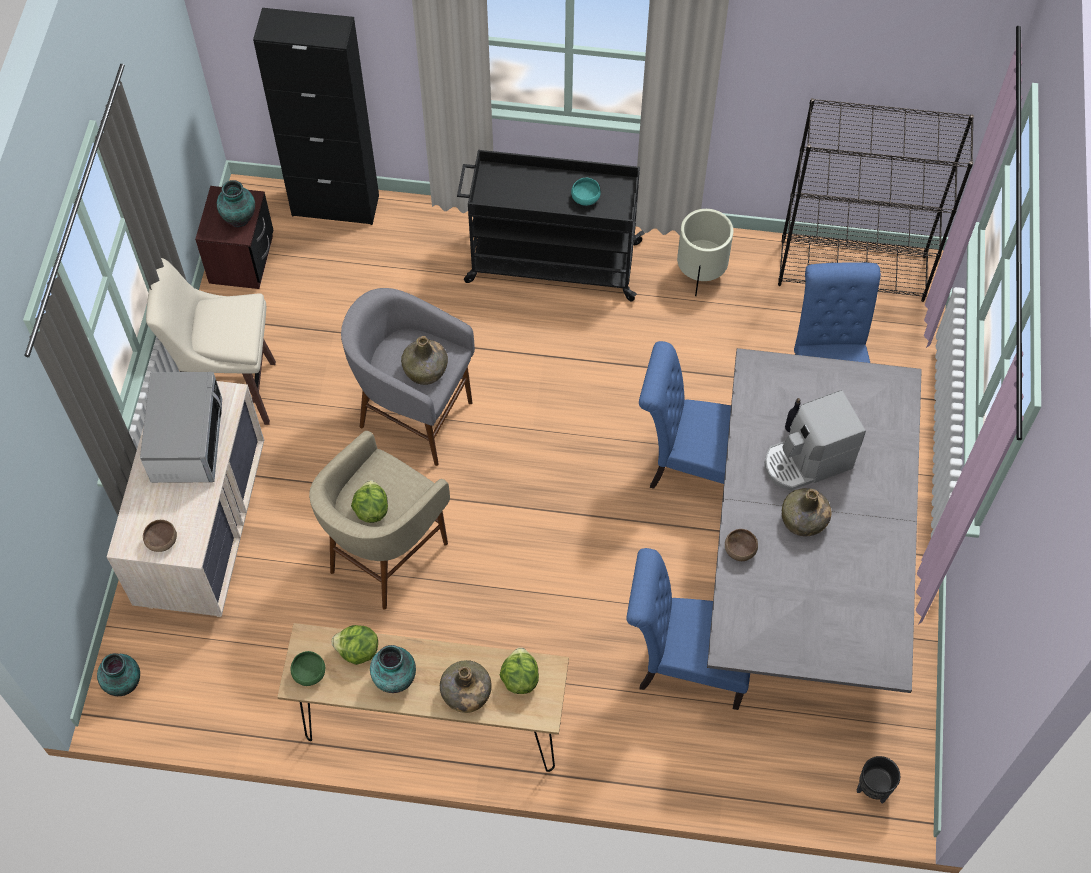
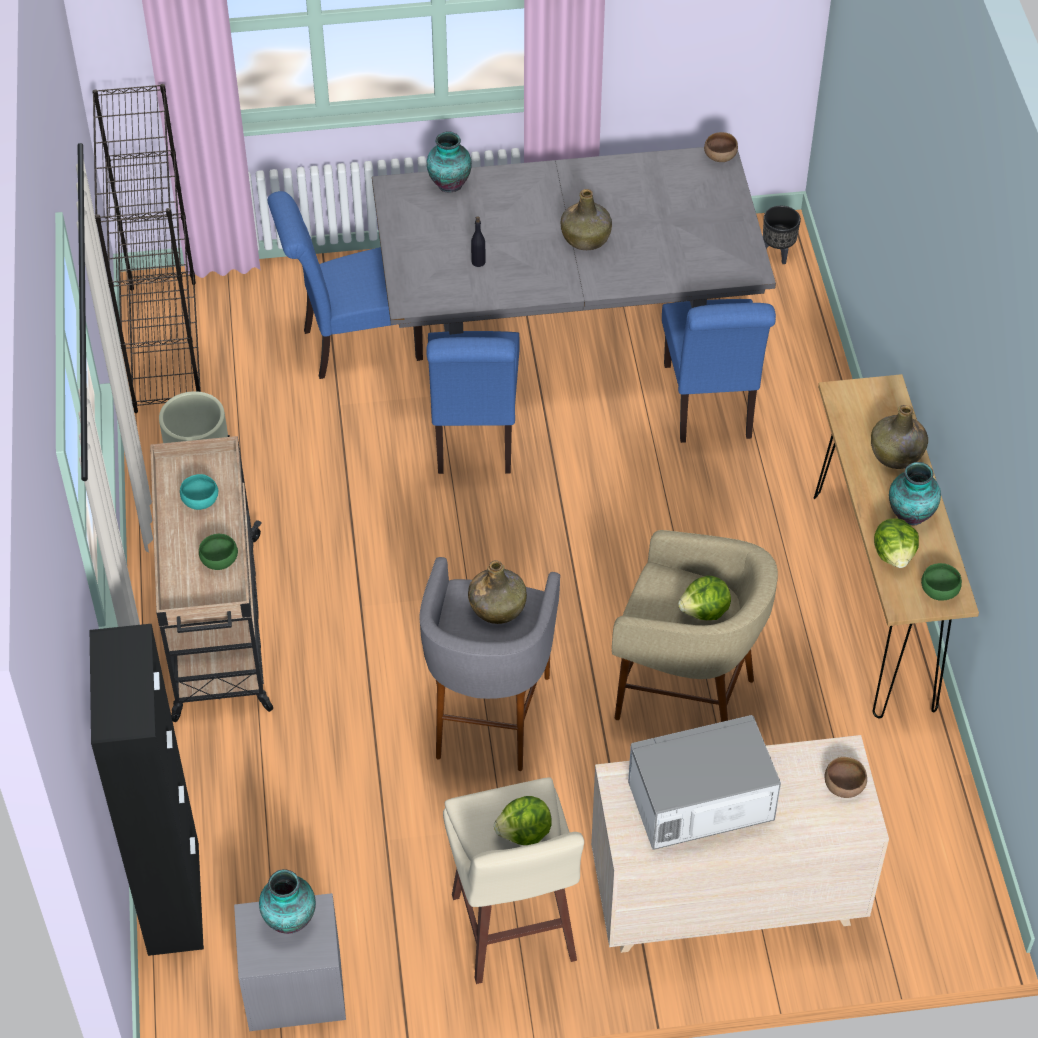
camera: 105 degrees left, 10 degrees down
vase [97,653,140,696] -> vase moved to [427,131,472,193]
brown nightstand [195,186,273,289] -> grey nightstand [234,893,346,1031]
black cart [457,150,645,302] -> beige cart [150,436,273,722]
lettuce [500,648,539,694] -> lettuce moved to [494,796,552,845]
brown bowl [725,529,758,561] -> brown bowl moved to [704,132,738,162]
coffee machine [765,390,866,491] -> none
none -> green bowl [199,534,238,570]

